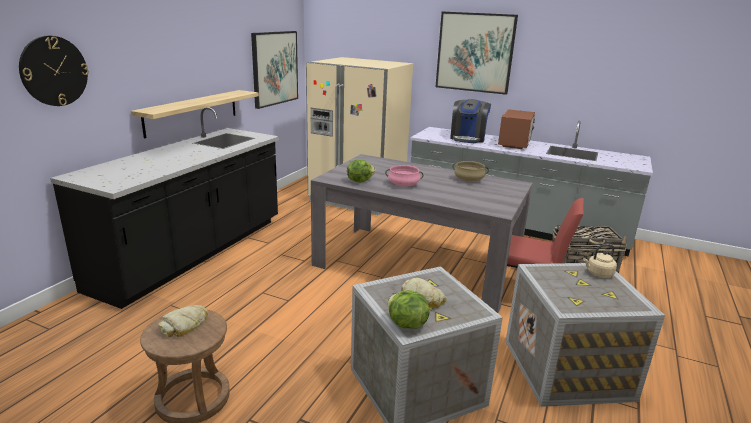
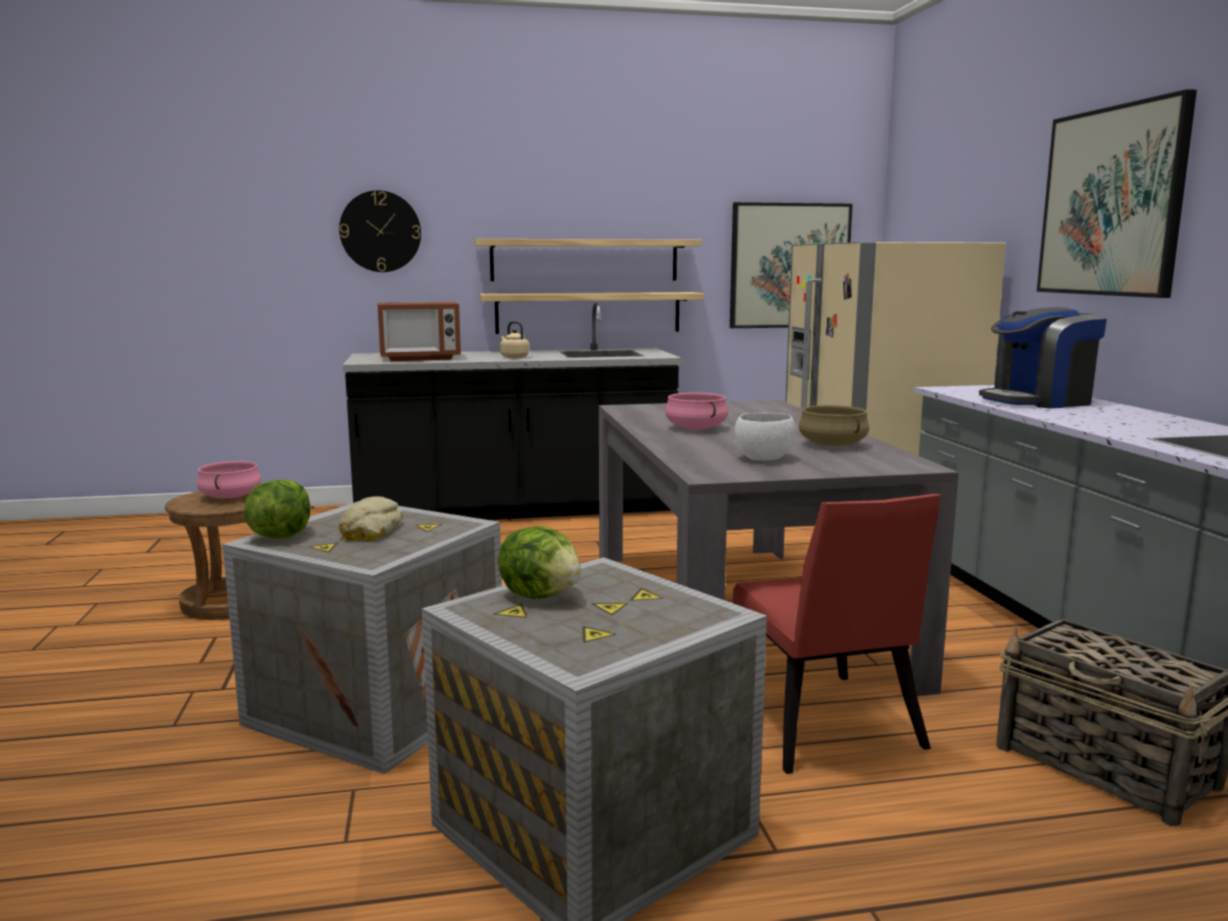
camera: 55 degrees right, 10 degrees down
bread [159,305,208,337] -> pink cooking pot [197,461,261,498]
lettuce [347,159,376,183] -> lettuce moved to [498,526,581,599]
microwave [498,109,535,149] -> microwave moved to [377,302,461,361]
beige kettle [583,244,617,278] -> beige kettle moved to [500,321,529,358]
none -> shelf [474,239,702,281]
none -> white bowl [734,413,795,461]

